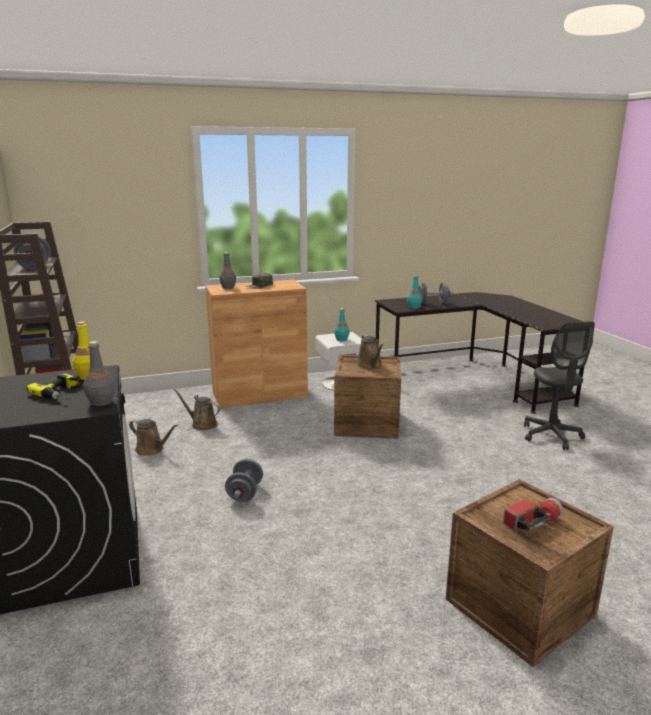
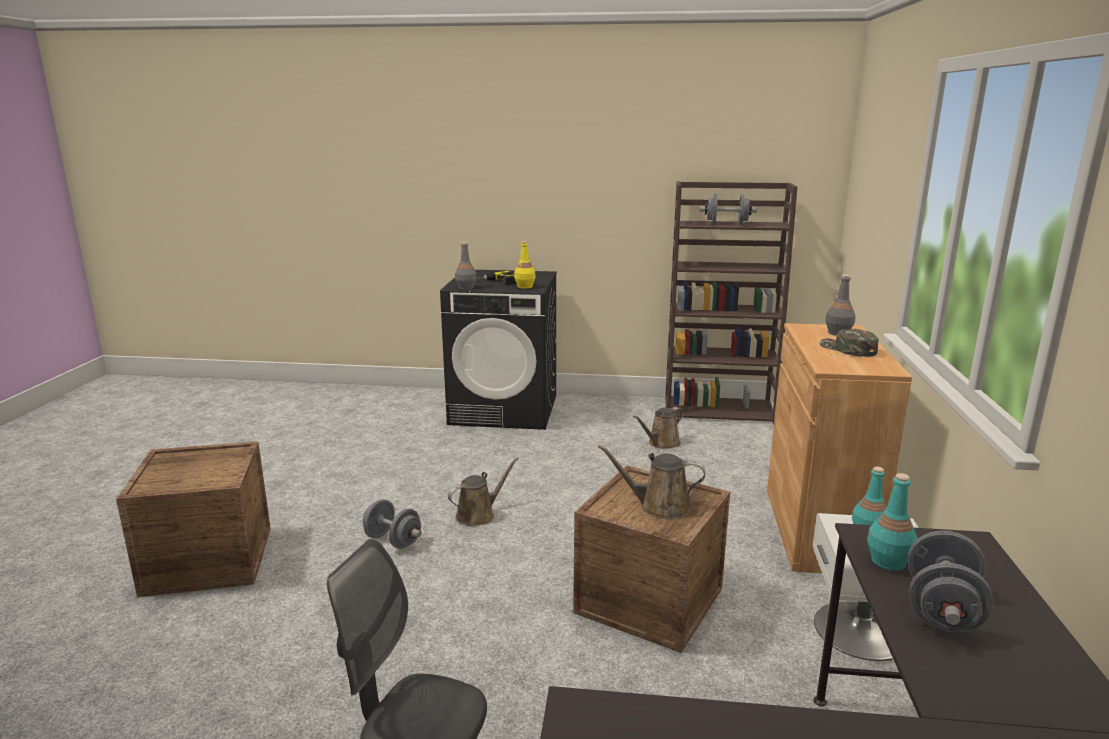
camera: 115 degrees right, 0 degrees up
brown watering can [173,389,221,430] -> brown watering can moved to [448,457,519,526]
grey dumbbell [225,459,263,502] -> grey dumbbell moved to [363,499,422,549]
flashlight [503,498,563,531] -> none

